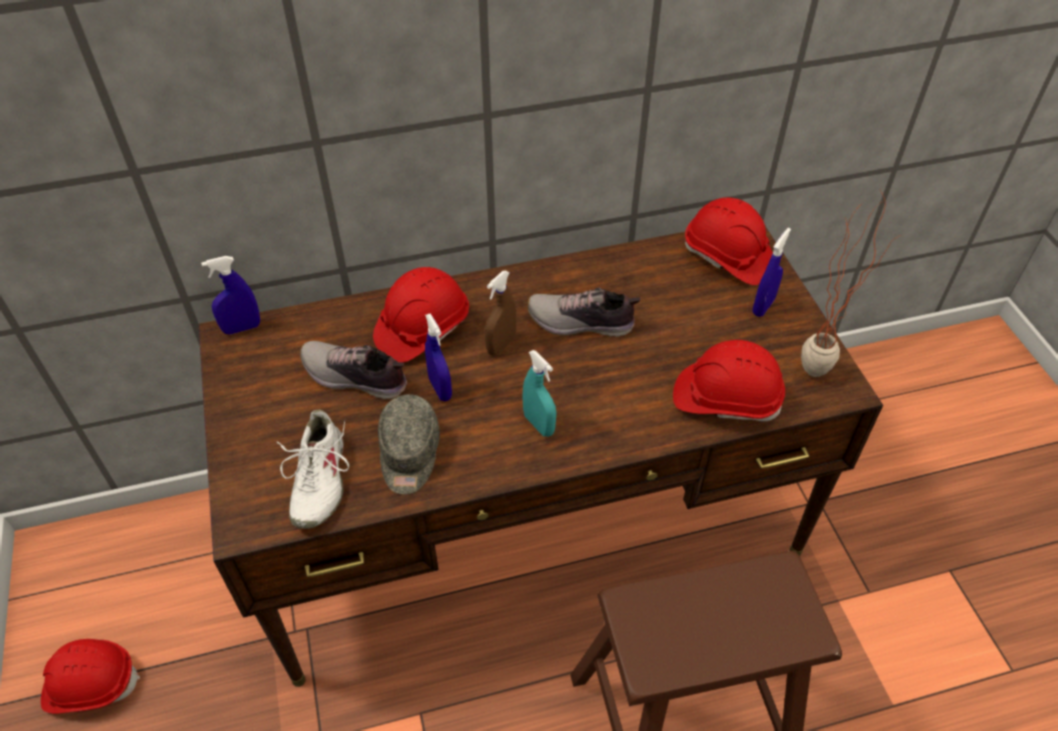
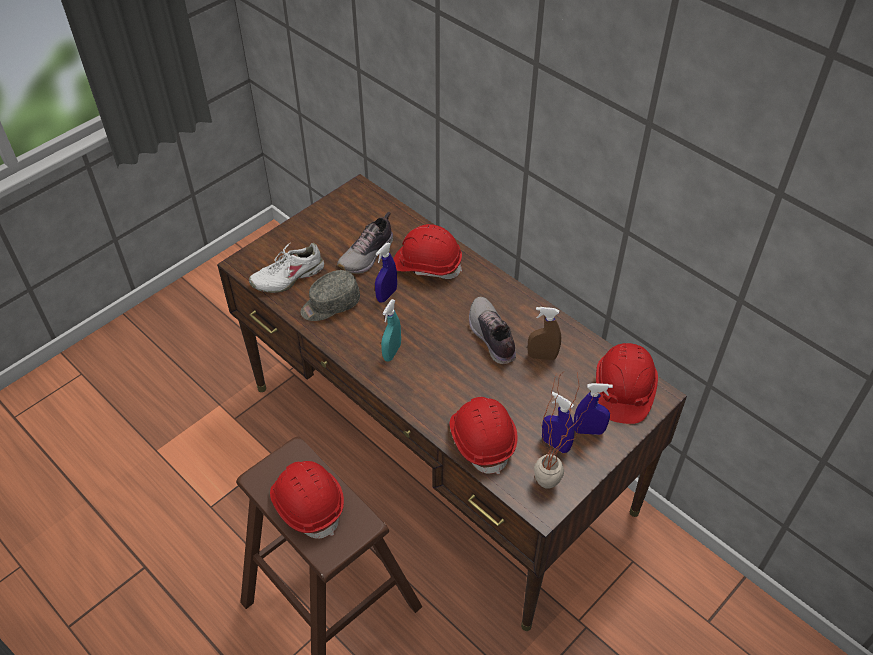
camera: 60 degrees right, 0 degrees up
red hard hat [41,639,140,714] -> red hard hat moved to [270,461,344,539]
blue spray bottle [201,256,260,334] -> blue spray bottle moved to [542,392,575,453]
shoe [300,341,407,399] -> shoe turned 135 degrees counterclockwise [337,212,393,274]
brown spray bottle [485,270,516,356] -> brown spray bottle moved to [527,307,561,360]

